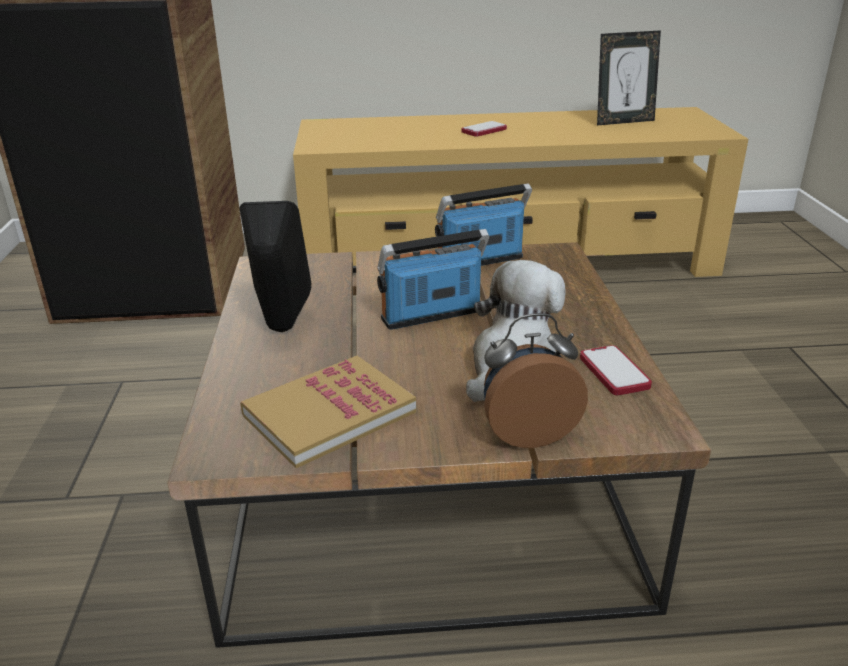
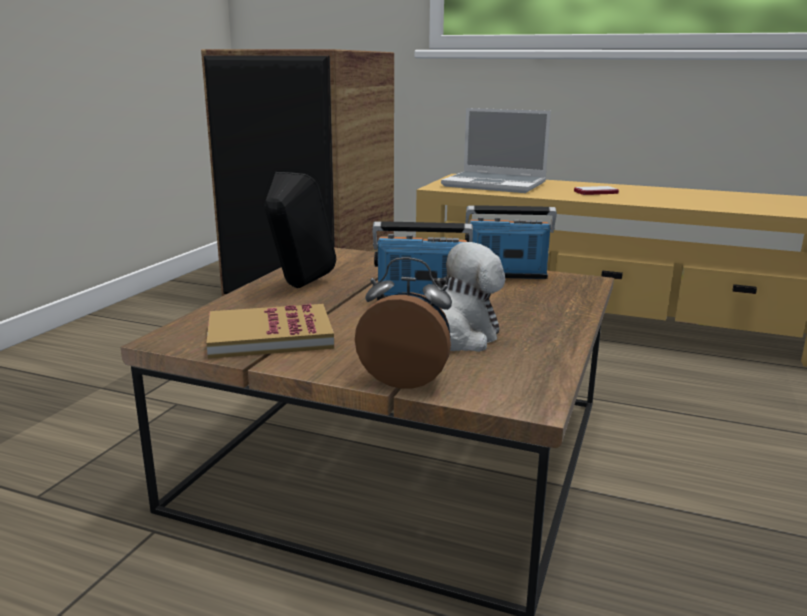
camera: 25 degrees right, 10 degrees down
phone [580,345,652,395] -> none
picture frame [597,30,661,125] -> none
none -> laptop [441,108,551,193]

